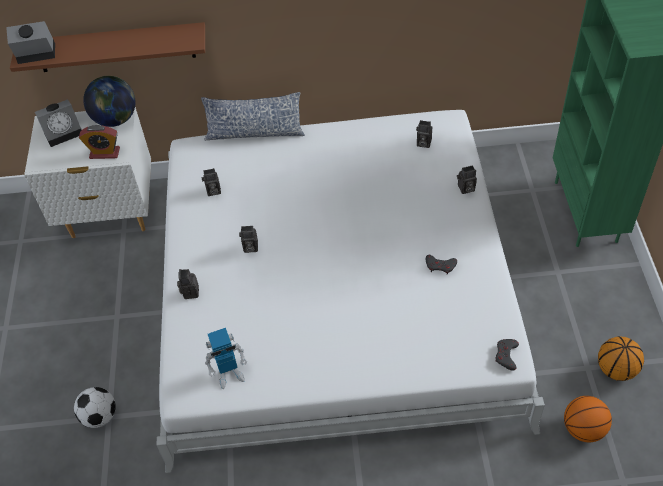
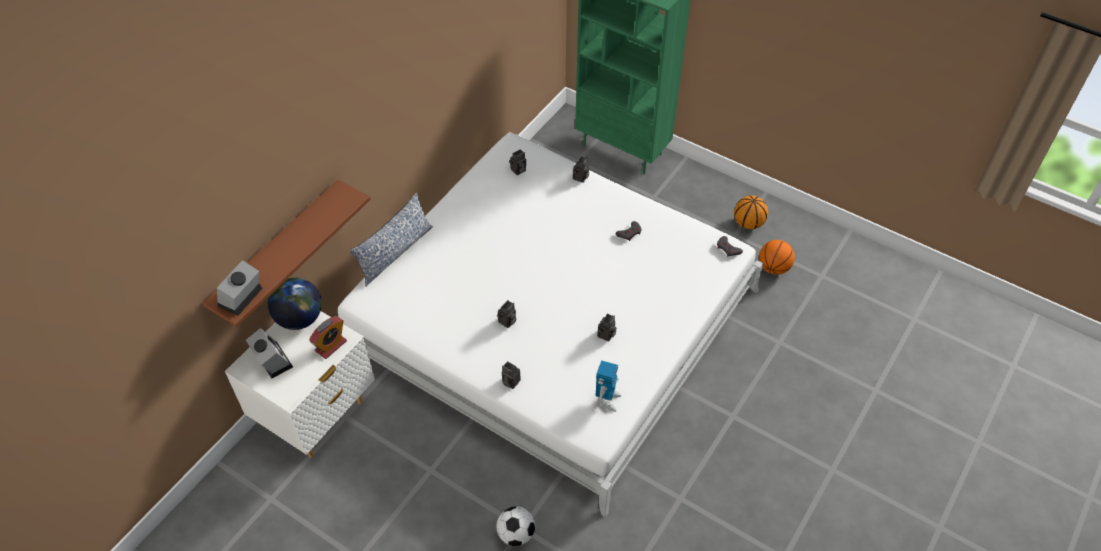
camera: 55 degrees left, 0 degrees up
alarm clock [35,99,82,147] -> alarm clock turned 45 degrees counterclockwise [246,328,293,379]
camera [202,168,221,196] -> camera moved to [597,314,616,341]

